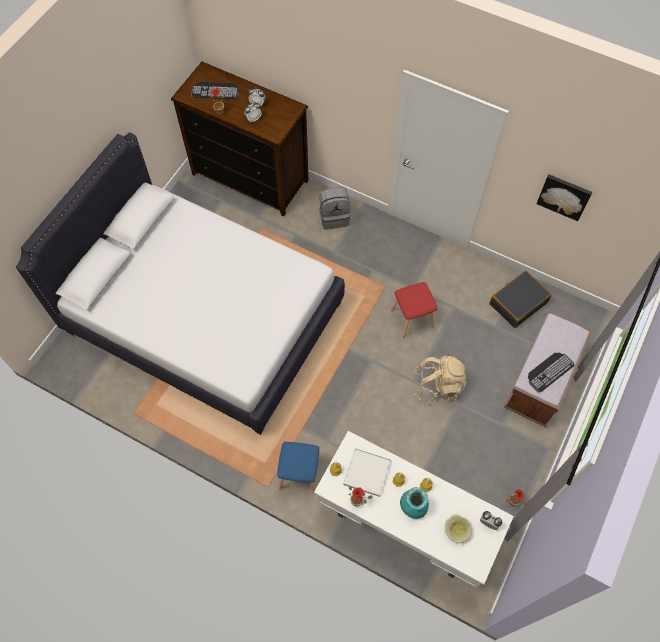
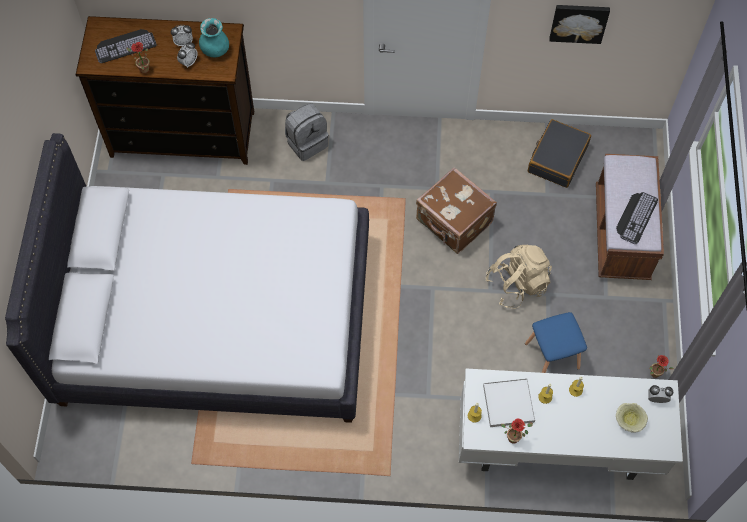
camera: 25 degrees left, 0 degrees up
blue stool [277,442,320,494] -> blue stool moved to [525,312,587,373]
red stool [391,282,438,337] -> brown suitcase [416,167,497,254]
turquoise vase [400,487,429,519] -> turquoise vase moved to [199,18,229,57]

